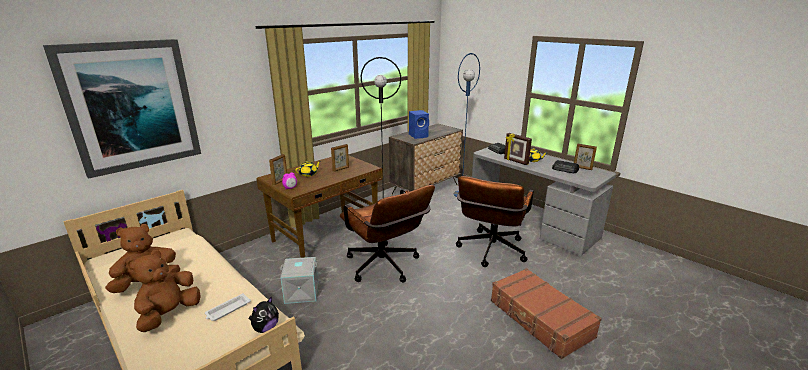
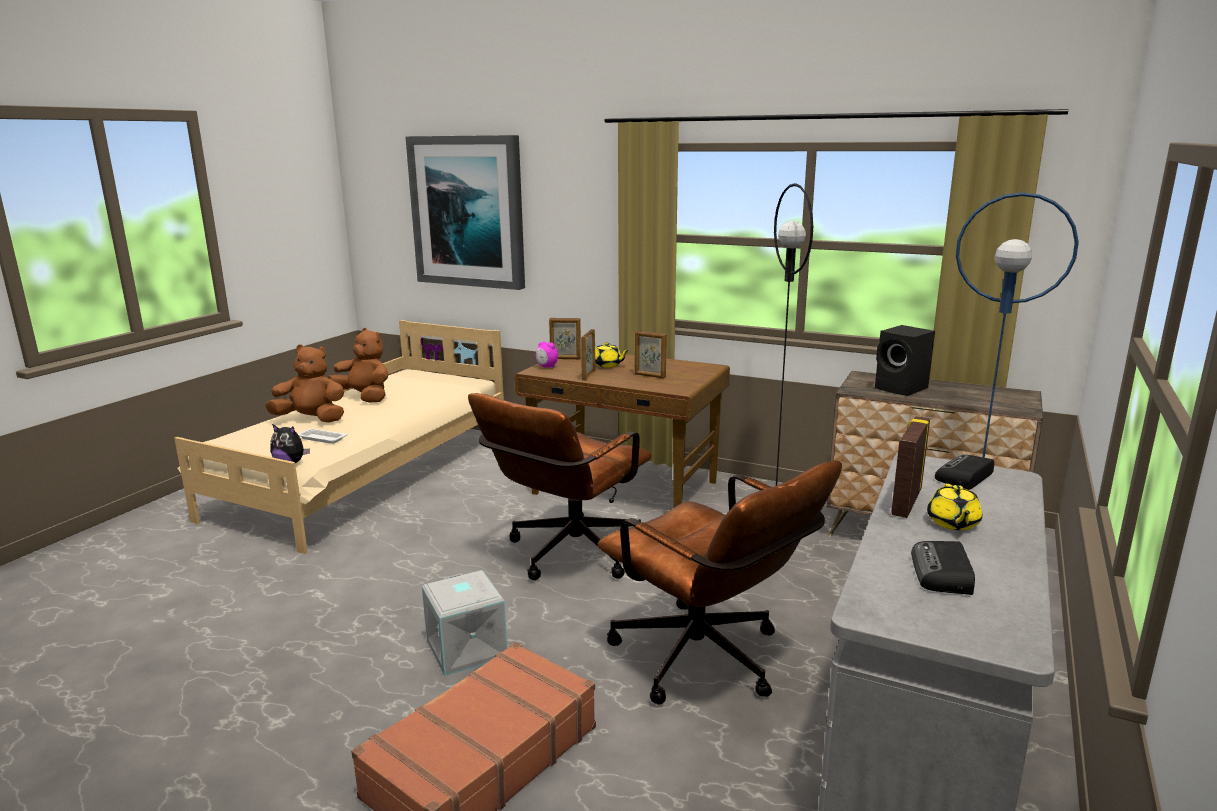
camera: 70 degrees right, 5 degrees down
grey storage box [280,257,319,304] -> grey storage box moved to [422,570,507,676]
blue speaker [409,110,429,139] -> black speaker [875,325,935,396]
brown office chair [456,176,534,267] -> brown office chair turned 135 degrees counterclockwise [598,460,842,705]
picture frame [574,144,597,170] -> picture frame moved to [581,329,596,381]

